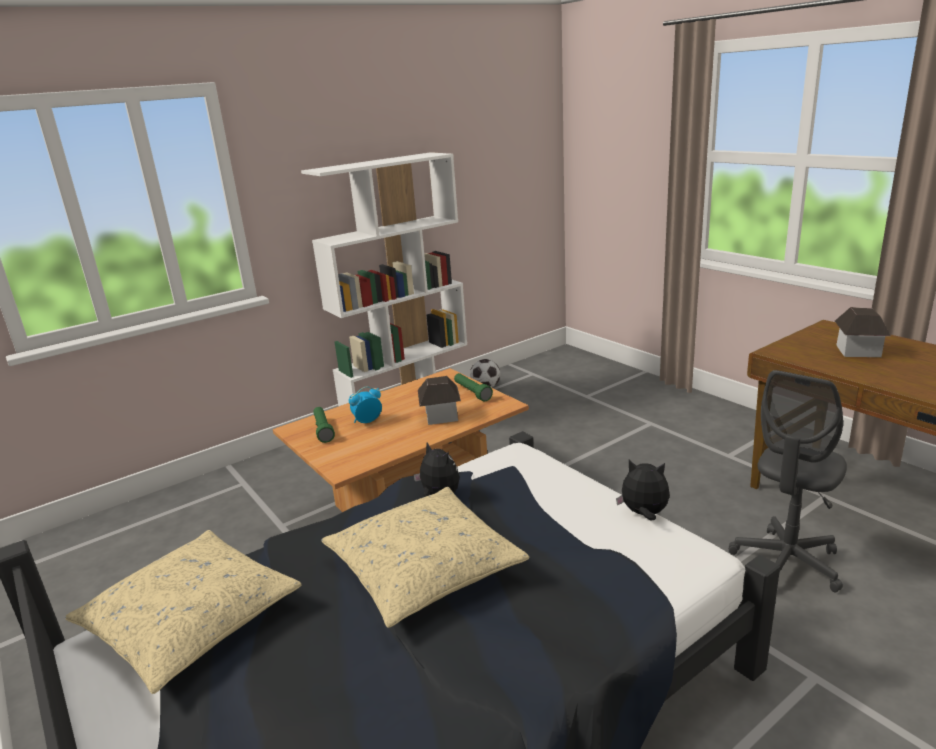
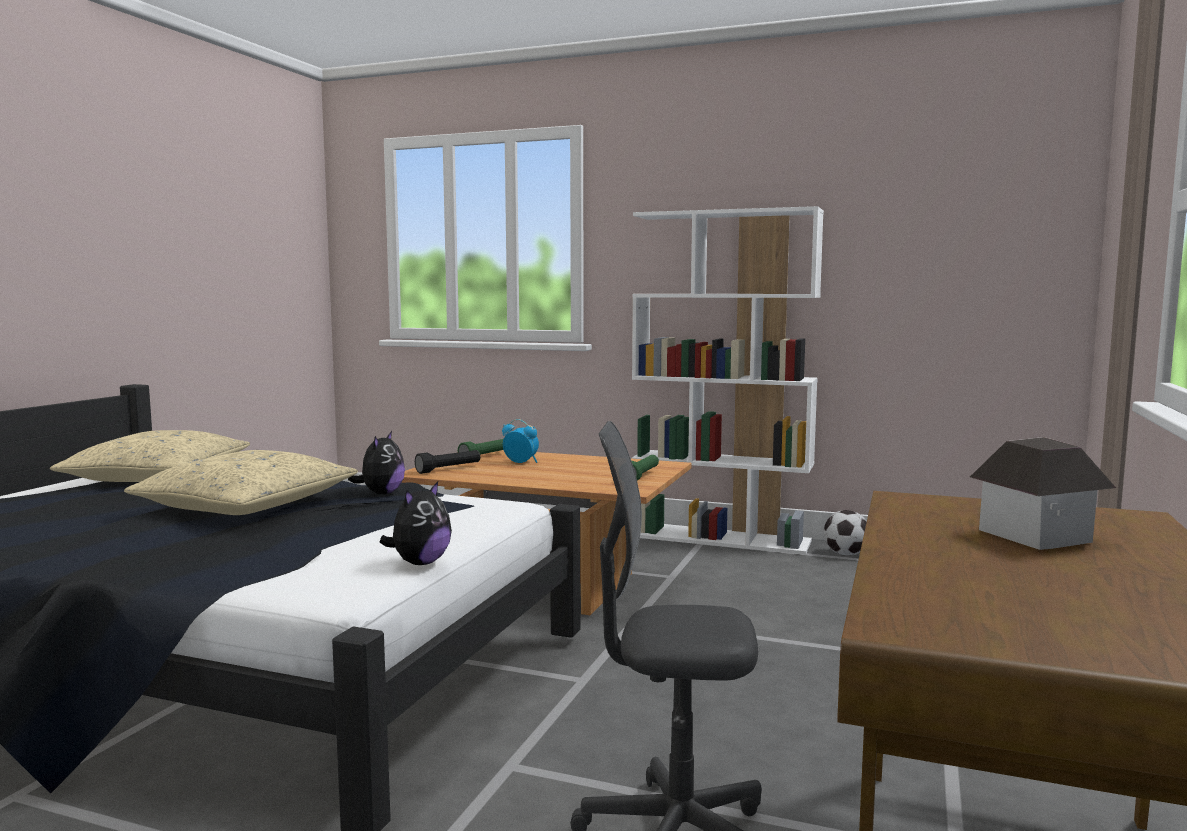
camera: 55 degrees right, 15 degrees down
toy house [418,376,461,425] -> none
plush toy [616,460,670,521] -> plush toy turned 45 degrees clockwise [380,482,452,565]
none -> black flashlight [415,450,480,474]

